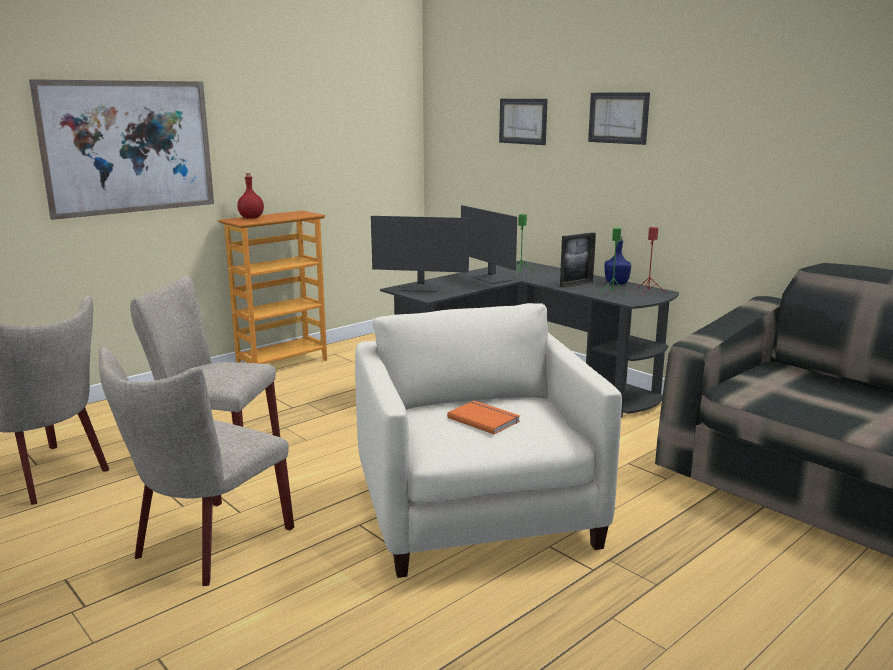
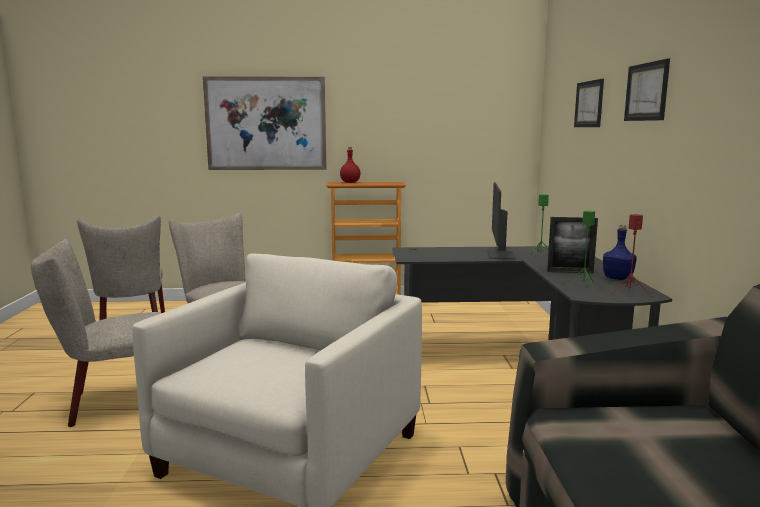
camera: 40 degrees right, 5 degrees down
monitor [371,216,469,292] -> none
orange book [447,401,520,434] -> none

